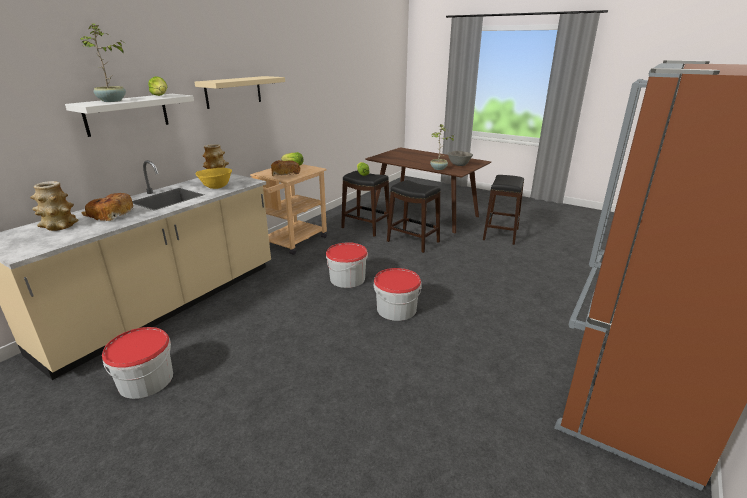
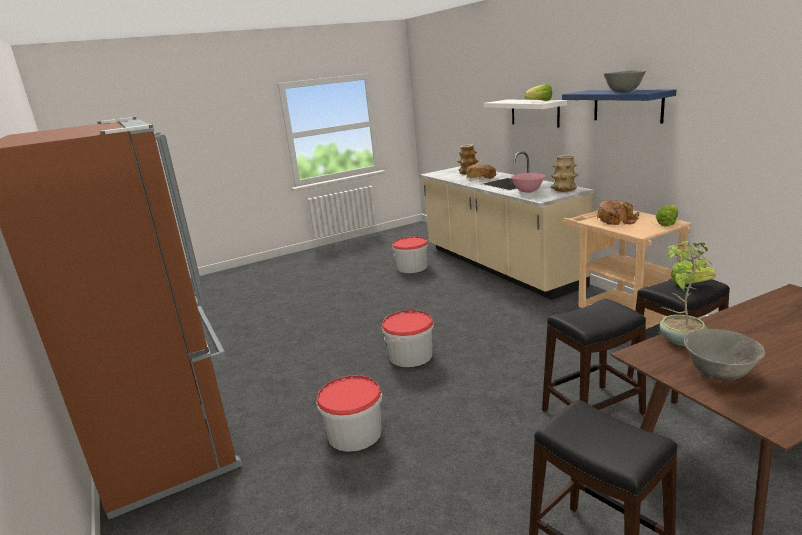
camera: 120 degrees right, 5 degrees down
potted plant [80,24,126,102] -> none
beige shelf [194,76,285,109] -> blue shelf [562,89,676,124]
yellow bowl [195,168,232,189] -> pink bowl [511,173,545,193]
bucket [326,242,368,288] -> bucket moved to [316,375,382,452]
none -> grey bowl [604,70,646,92]

